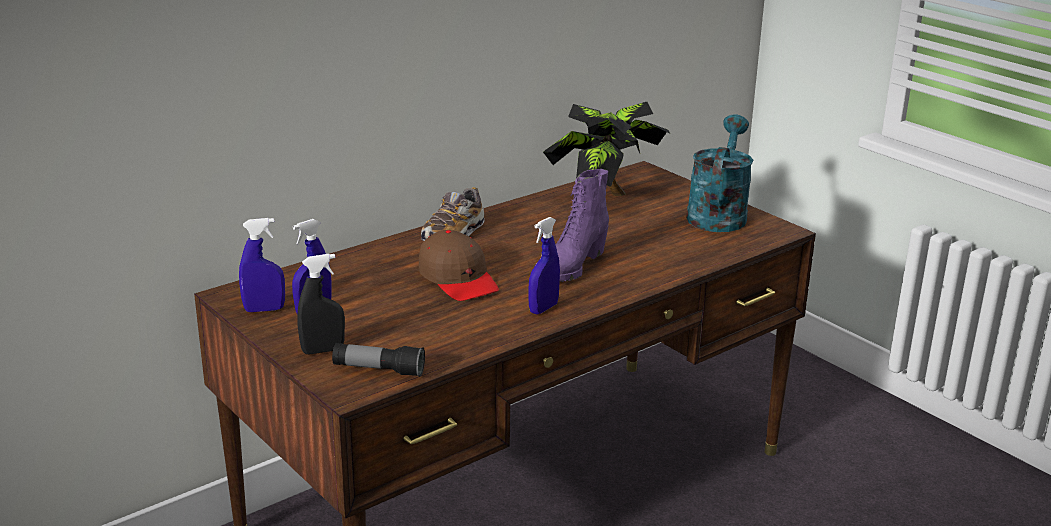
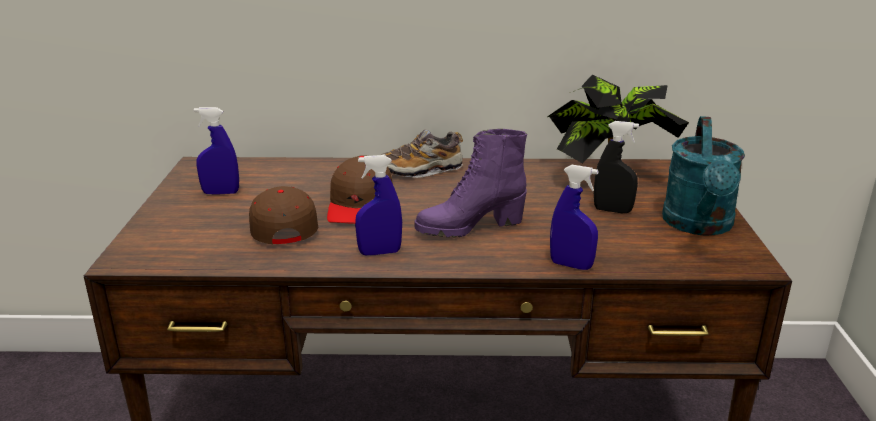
camera: 40 degrees right, 0 degrees up
blue spray bottle [239,218,285,312] -> blue spray bottle moved to [550,165,599,270]
black spray bottle [297,254,345,354] -> black spray bottle moved to [594,121,639,213]
flashlight [332,343,425,377] -> none
turquoise watering can [686,114,753,232] -> turquoise watering can turned 135 degrees clockwise [662,116,745,236]
none -> brown cap [249,186,318,244]

